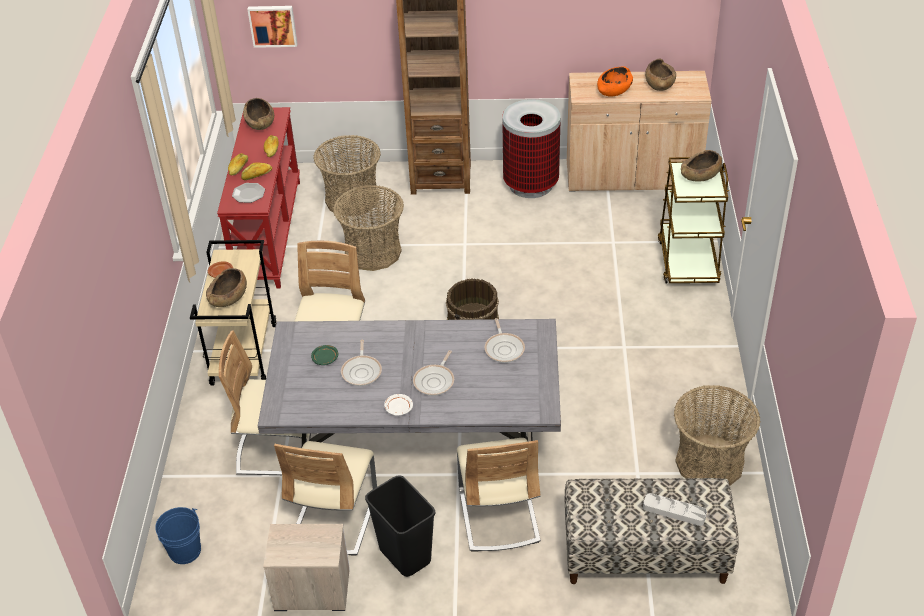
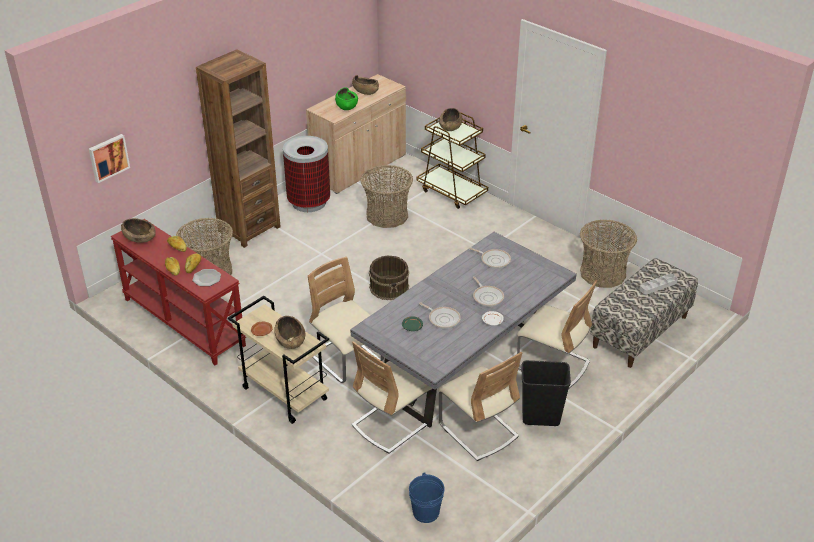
camera: 50 degrees left, 5 degrees down
nightstand [263,524,350,611] -> none
basket [333,185,404,271] -> basket moved to [361,165,413,228]
orange bowl [597,67,633,96] -> green bowl [335,87,358,110]

